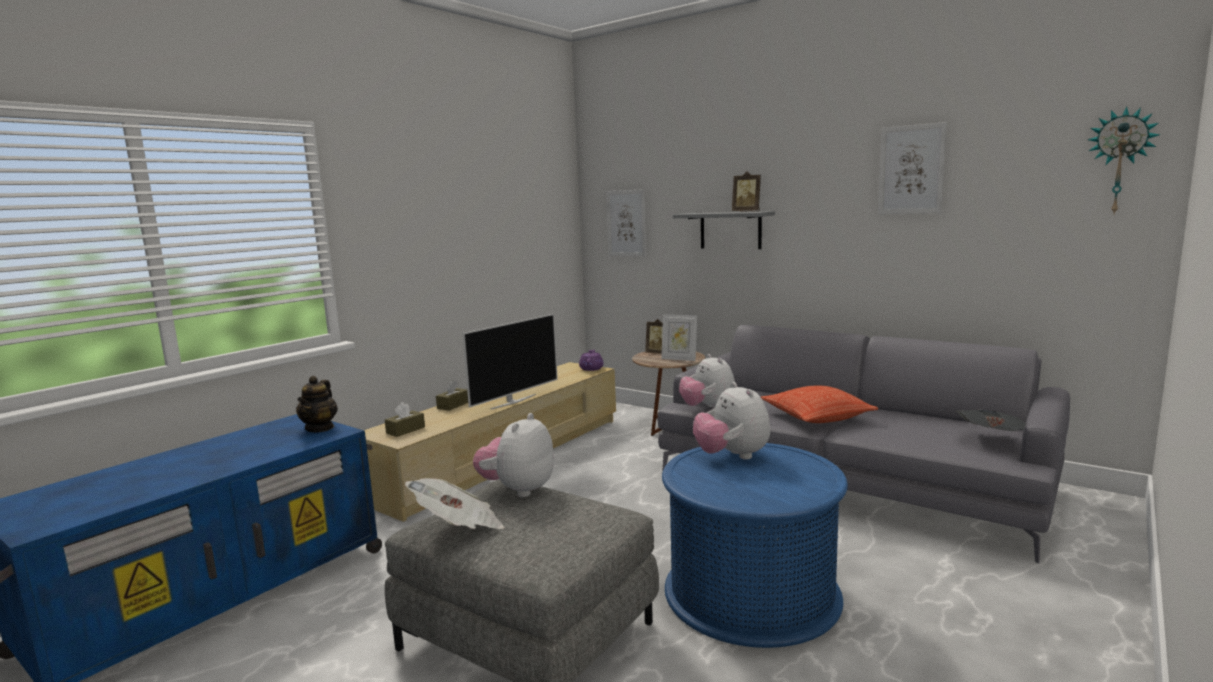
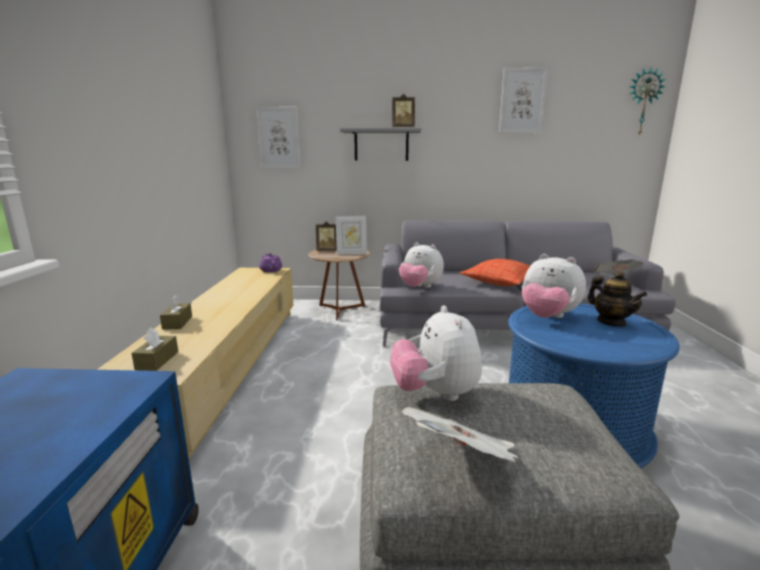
camera: 35 degrees left, 5 degrees up
teapot [296,376,338,432] -> teapot moved to [587,271,647,327]
television [462,314,558,409] -> none

